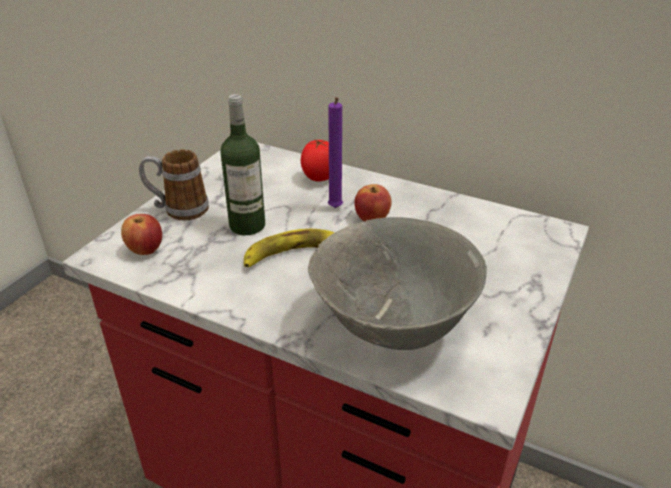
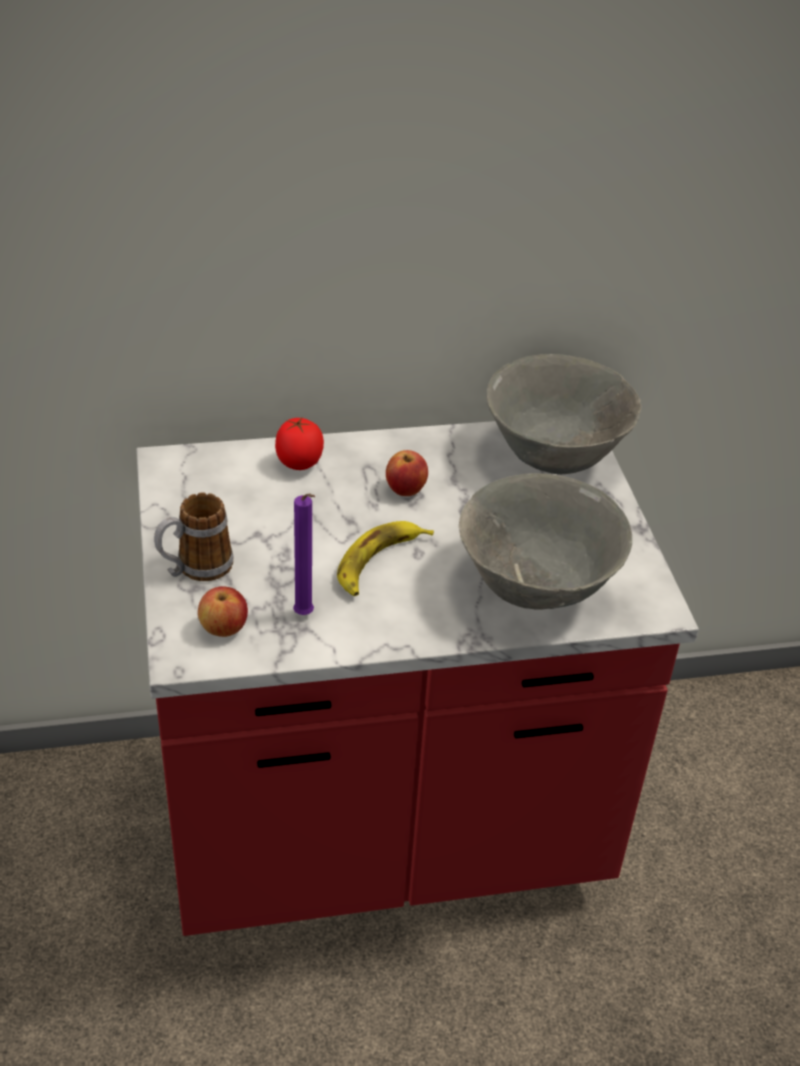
camera: 40 degrees left, 5 degrees up
bottle [220,94,265,235] -> none
purple candle [328,97,343,208] -> purple candle moved to [293,493,315,615]
none -> grey bowl [486,354,641,474]

